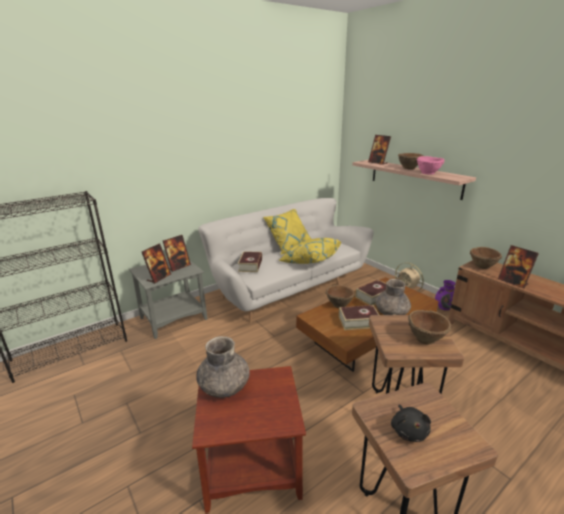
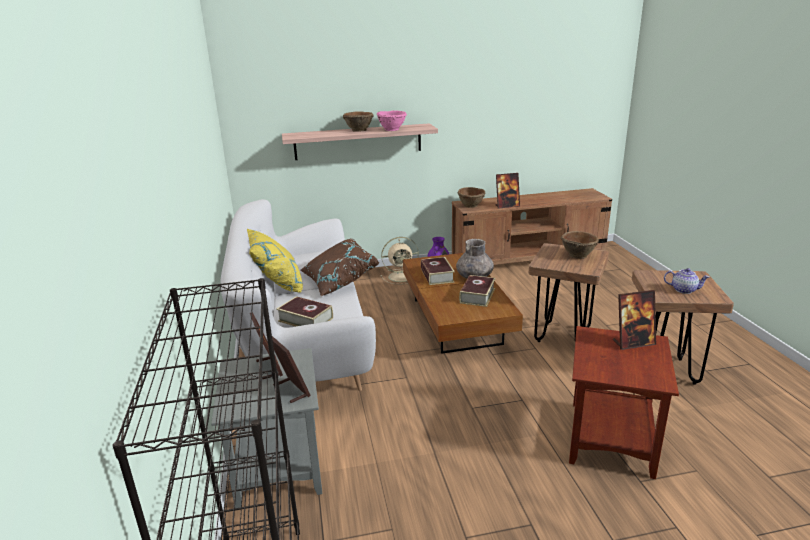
camera: 65 degrees left, 0 degrees up
grey vase [196,336,250,398] -> none
yellow pillow [278,238,342,264] -> brown pillow [301,238,379,296]
brown bowl [325,285,355,308] -> none
picture frame [368,135,391,165] -> picture frame moved to [613,290,656,350]
black plush toy [391,404,431,442] -> teapot [664,268,710,294]

